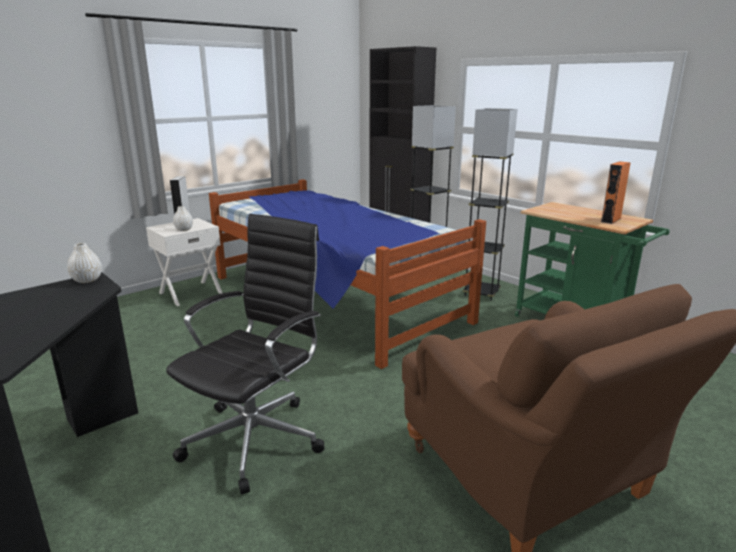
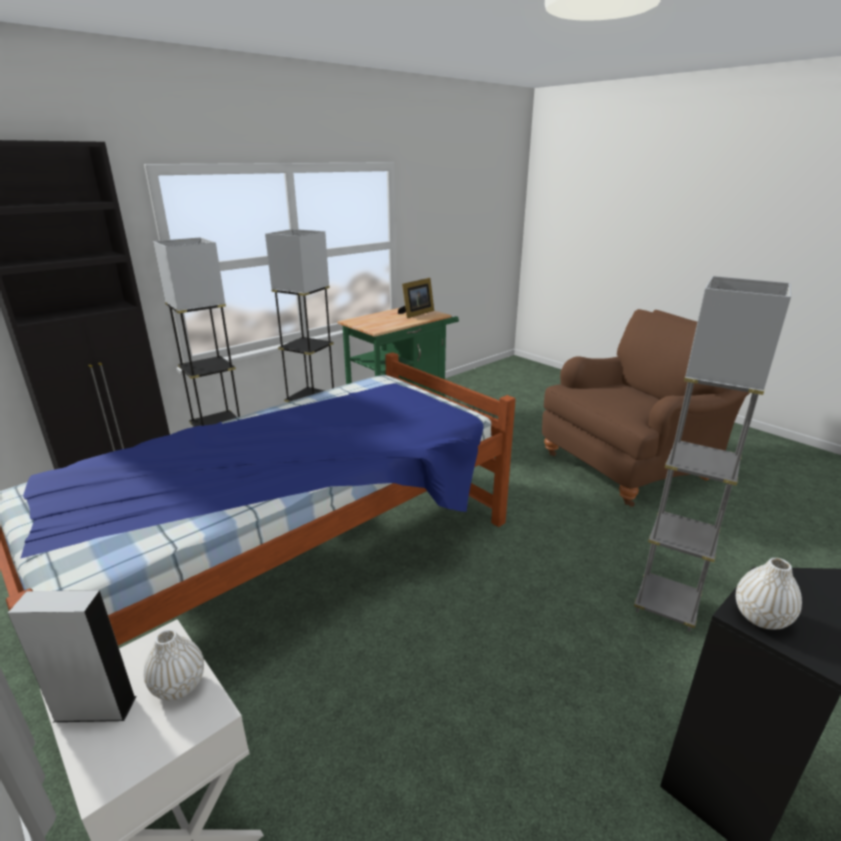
camera: 90 degrees left, 5 degrees up
black office chair [166,214,324,494] -> grey floor lamp [634,276,791,632]
orange speaker [601,161,631,224] -> picture frame [398,278,434,318]

